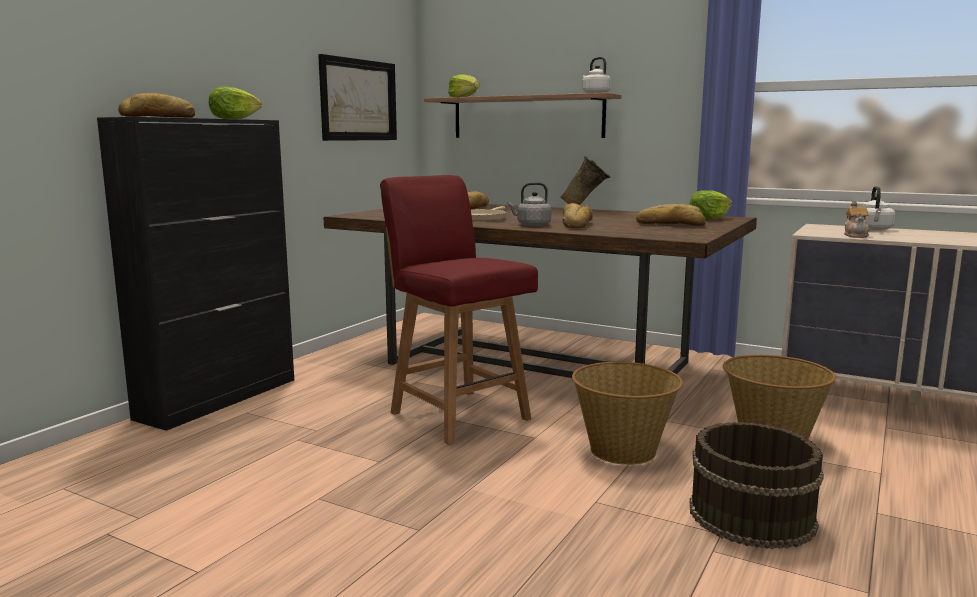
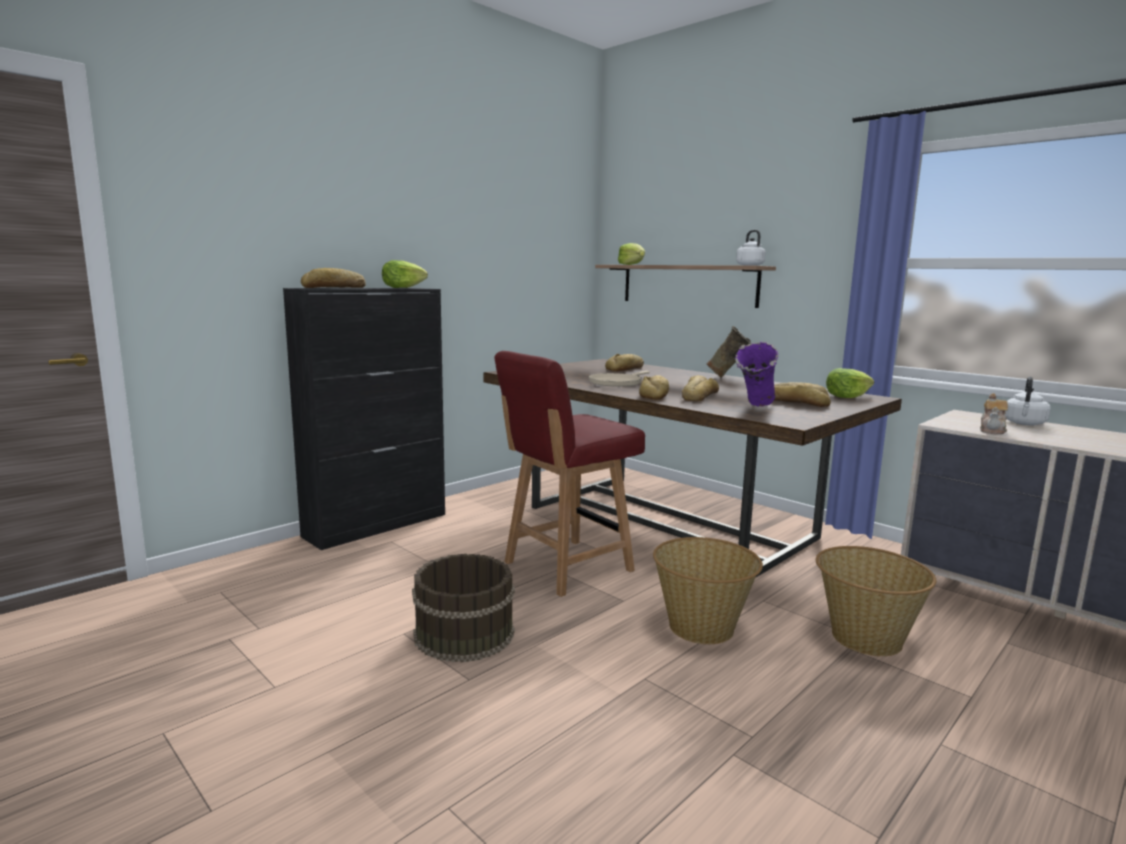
camera: 15 degrees right, 0 degrees up
picture [318,54,397,141] -> none
red chair [380,175,538,445] -> red chair turned 105 degrees counterclockwise [494,351,645,597]
grey kettle [507,182,552,226] -> bread [639,375,669,400]
brown bucket [690,422,824,549] -> brown bucket moved to [412,554,515,662]
none -> purple vase [735,342,778,407]

